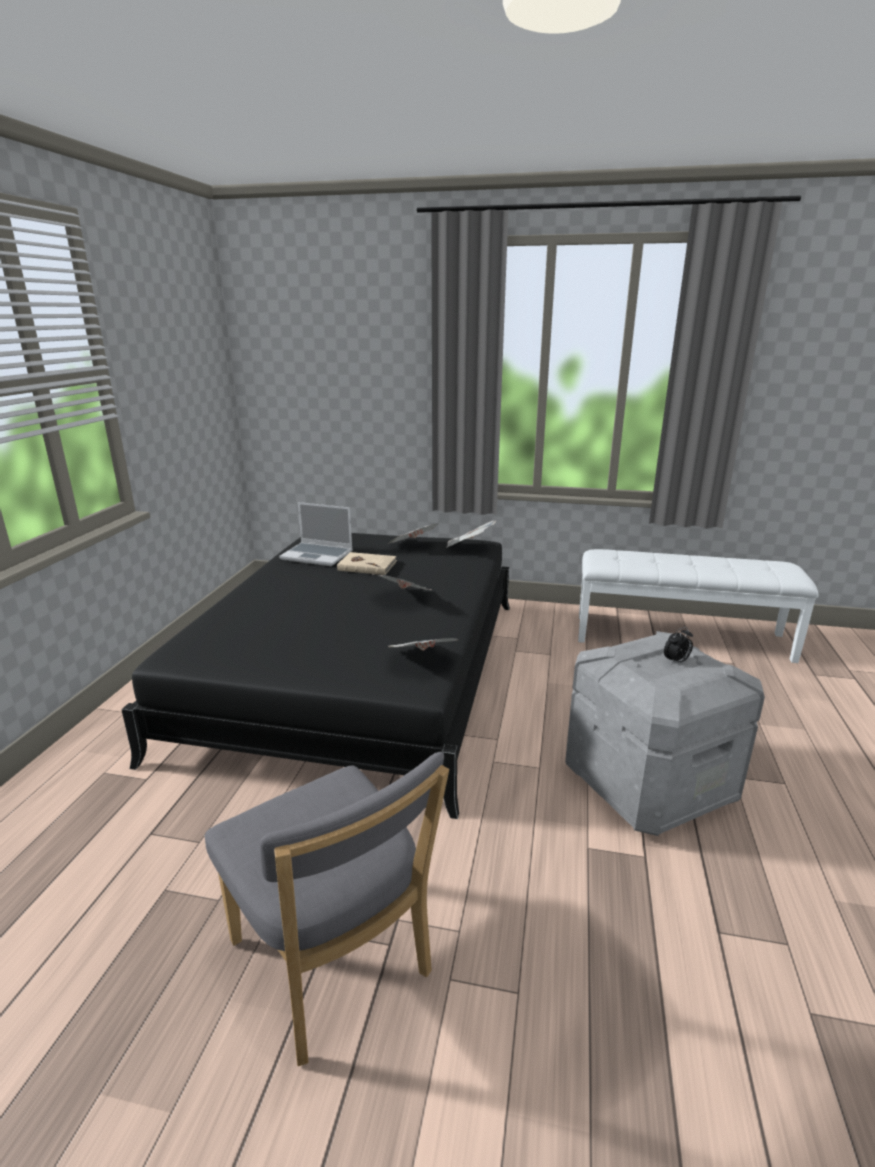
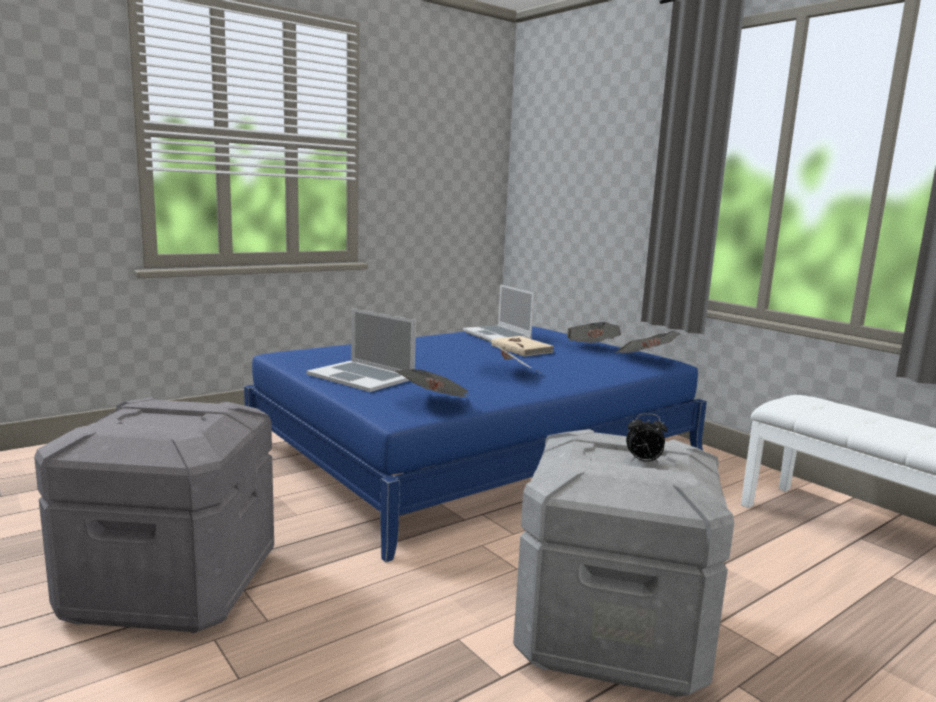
camera: 40 degrees right, 10 degrees down
black bed [121,533,510,819] -> blue bed [244,326,707,562]
grey chair [205,752,449,1066] -> grey storage box [34,397,274,633]
none -> laptop [306,308,416,392]

